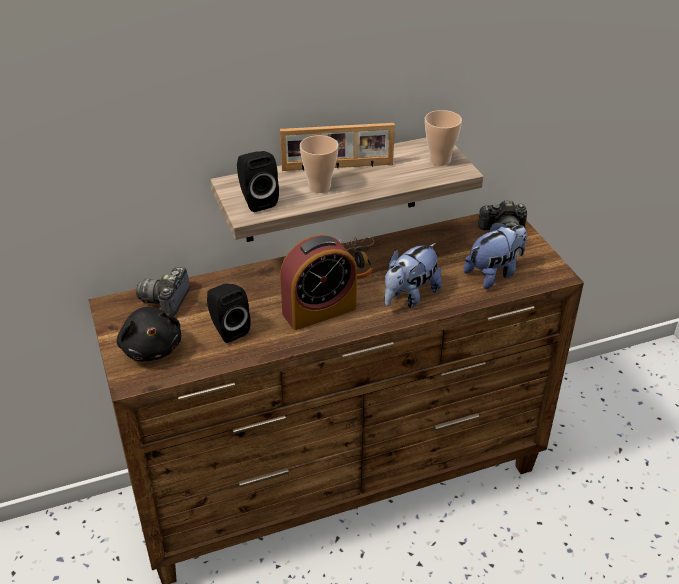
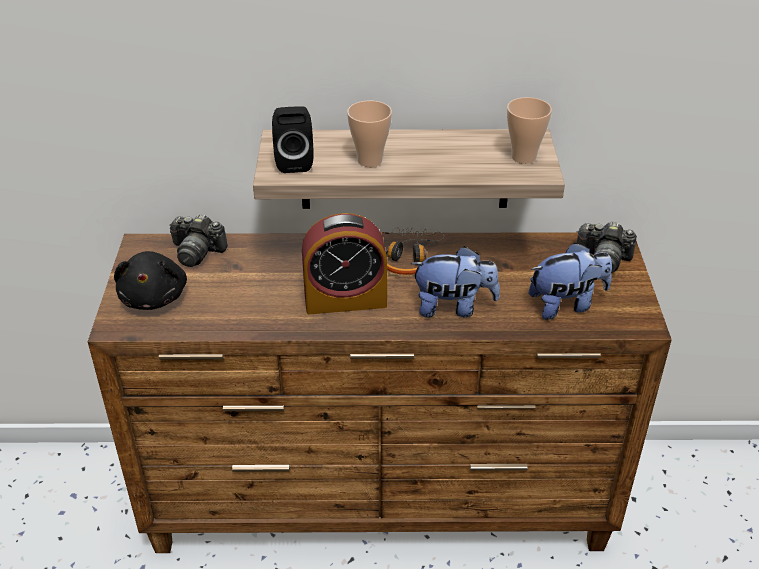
camera: 20 degrees right, 0 degrees up
camera [136,267,190,316] -> camera turned 105 degrees counterclockwise [169,214,228,267]
black speaker [207,284,251,343] -> none
picture frame [280,123,395,171] -> none
plush toy [385,243,442,308] -> plush toy turned 150 degrees counterclockwise [410,246,500,317]

